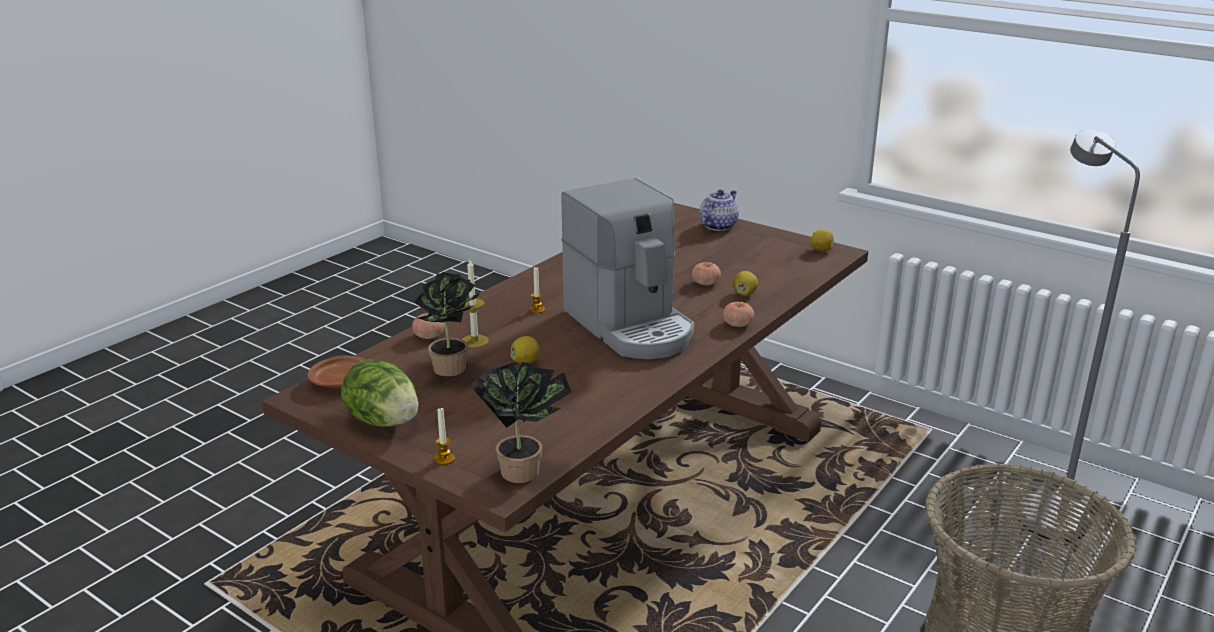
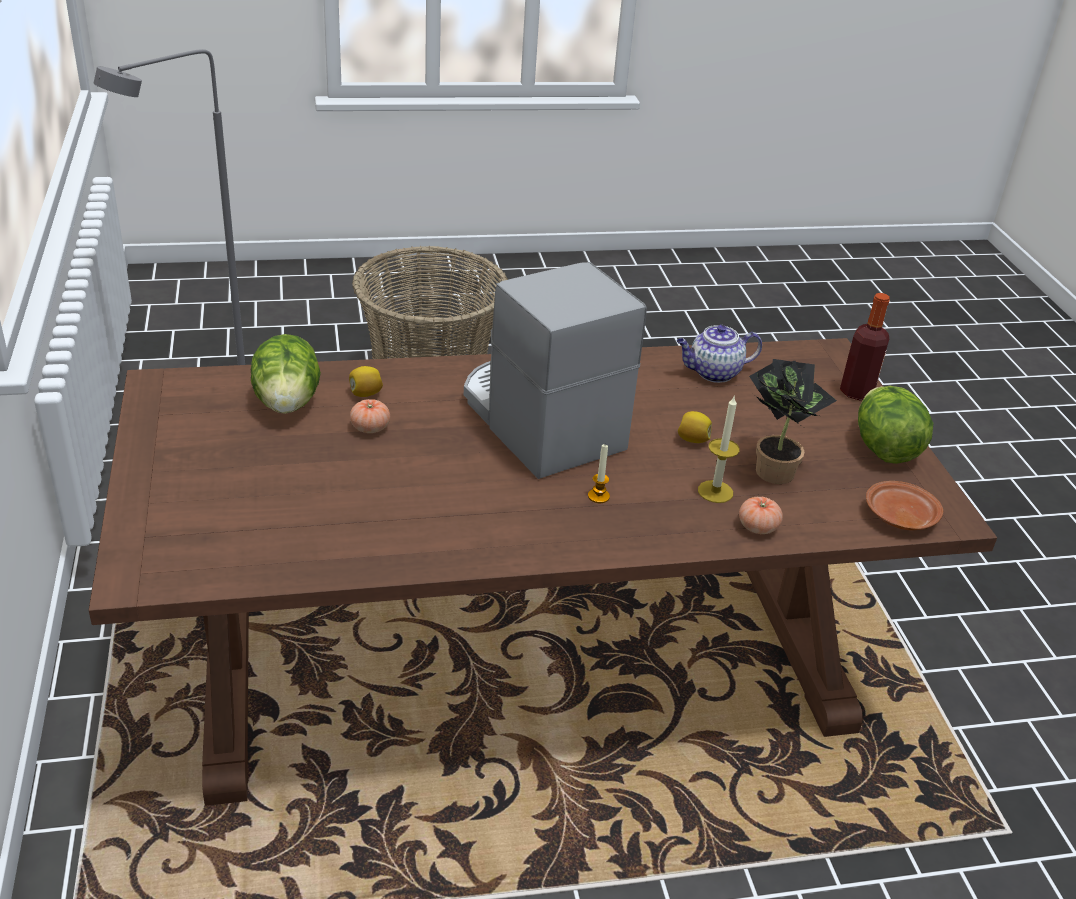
camera: 140 degrees left, 10 degrees up
candle [434,408,455,465] -> bottle [840,293,890,401]
potted plant [470,362,572,483] -> none
coffee machine [561,178,694,359] -> coffee machine turned 45 degrees counterclockwise [464,262,647,479]
teapot [700,190,739,231] -> teapot moved to [677,325,762,383]
tomato [723,302,754,327] -> none
lemon [810,229,834,251] -> none
none -> lettuce [251,334,321,414]

